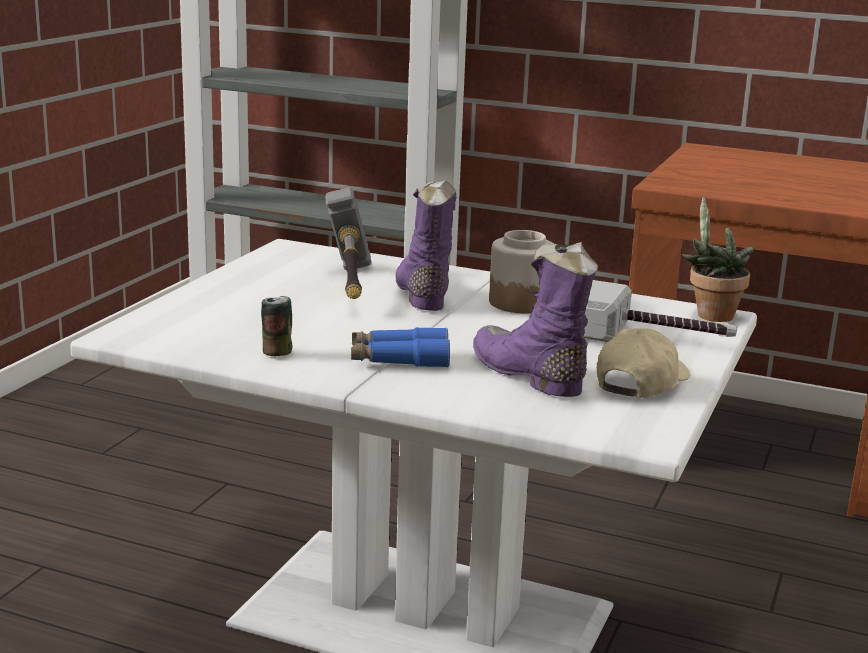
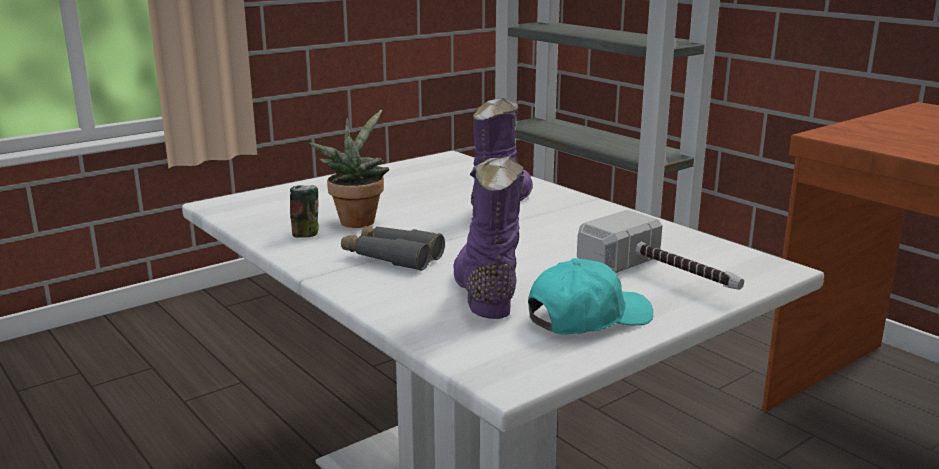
camera: 30 degrees right, 0 degrees up
hammer [325,187,371,299] -> none
blue binoculars [351,327,450,367] -> grey binoculars [341,226,445,271]
jar [489,230,554,313] -> none
beige cap [597,328,690,398] -> turquoise cap [528,258,653,335]
potted plant [681,196,754,322] -> potted plant moved to [309,110,389,228]

